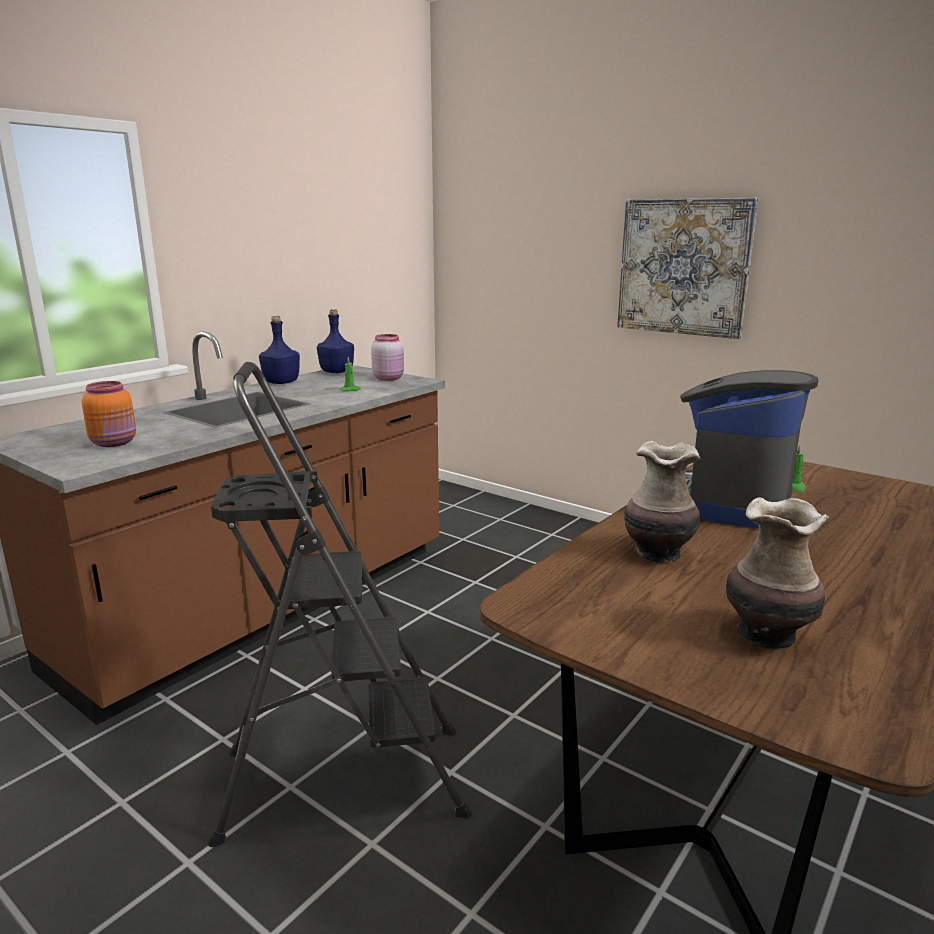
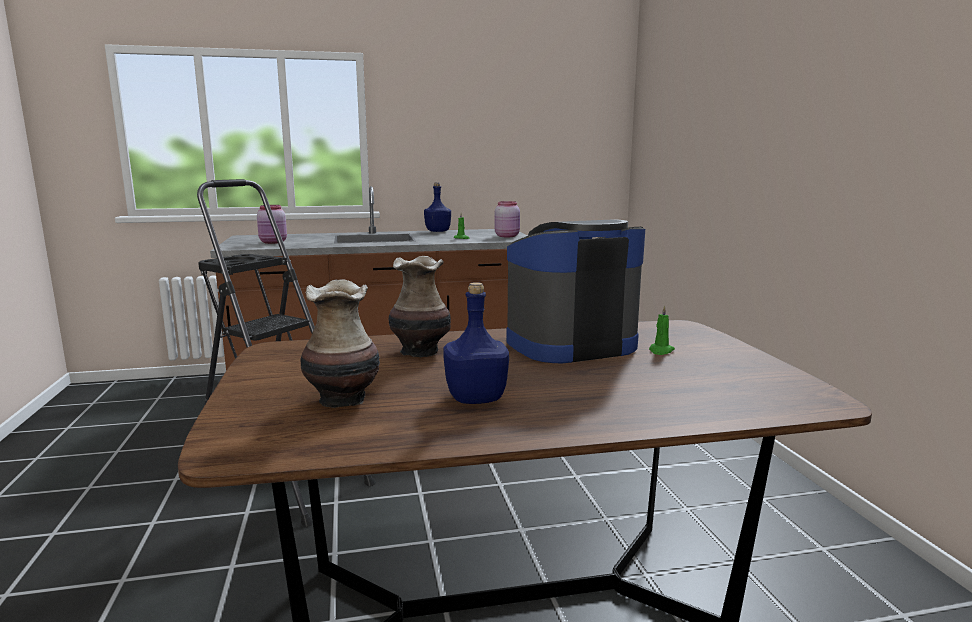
camera: 40 degrees right, 5 degrees down
orange jar [82,381,136,447] -> pink jar [257,205,287,244]
blue bottle [317,309,354,373] -> blue bottle moved to [443,282,509,404]
picture [617,197,758,339] -> none

